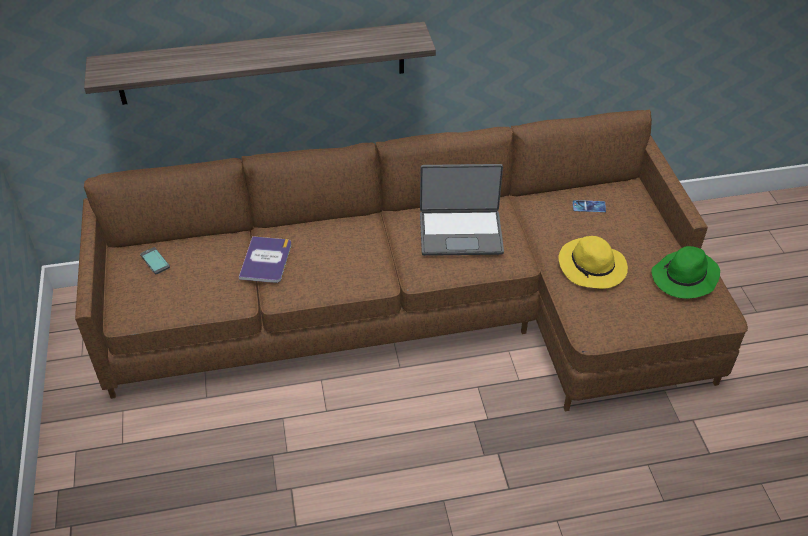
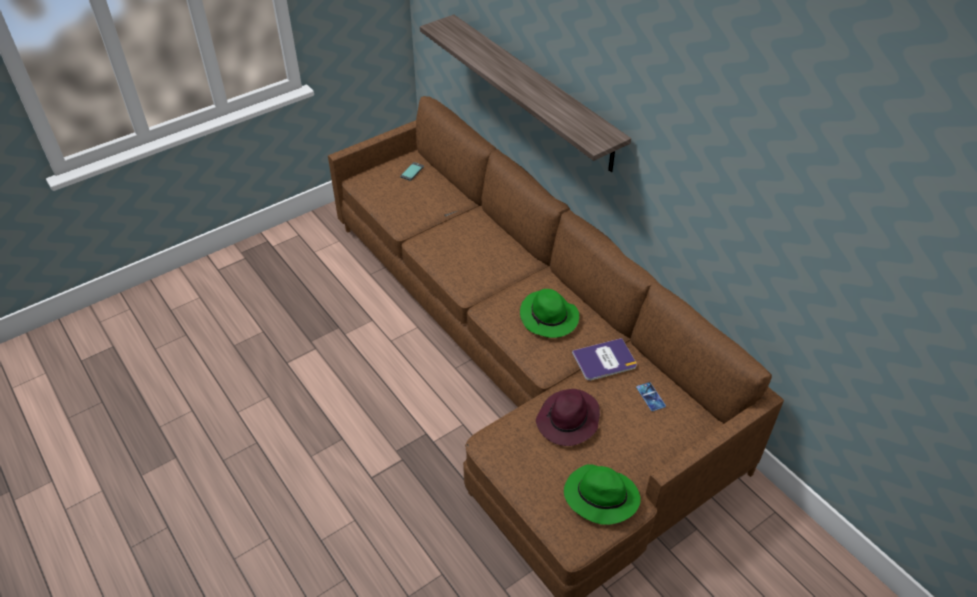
camera: 65 degrees right, 0 degrees up
book [239,236,291,283] -> book moved to [572,338,637,381]
laptop [420,164,504,256] -> green hat [520,289,579,338]
yellow hat [559,236,628,289] -> purple hat [536,389,600,446]

